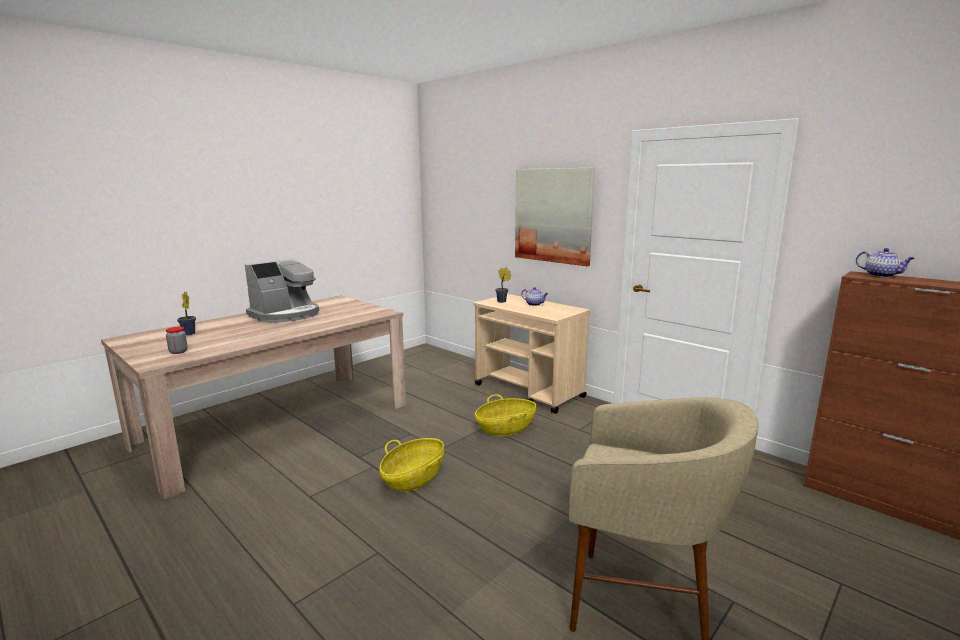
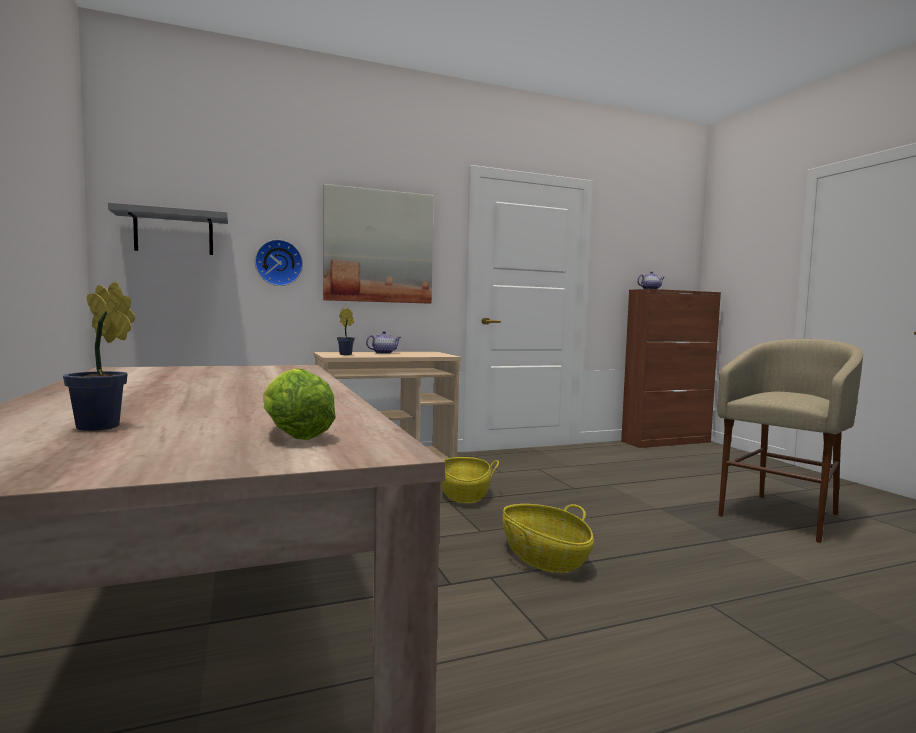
camera: 65 degrees left, 10 degrees down
jar [166,327,188,354] -> lettuce [263,368,336,440]
coffee machine [245,258,319,323] -> none
none -> grey shelf [108,202,228,255]
none -> wall clock [255,239,303,286]

